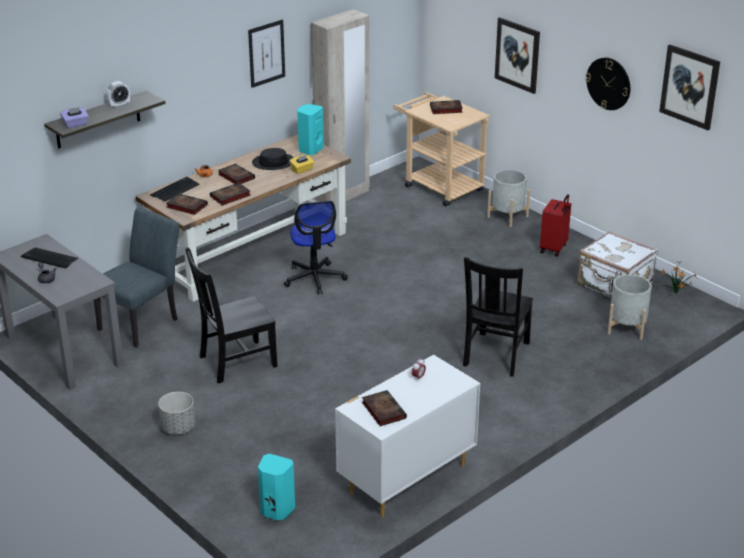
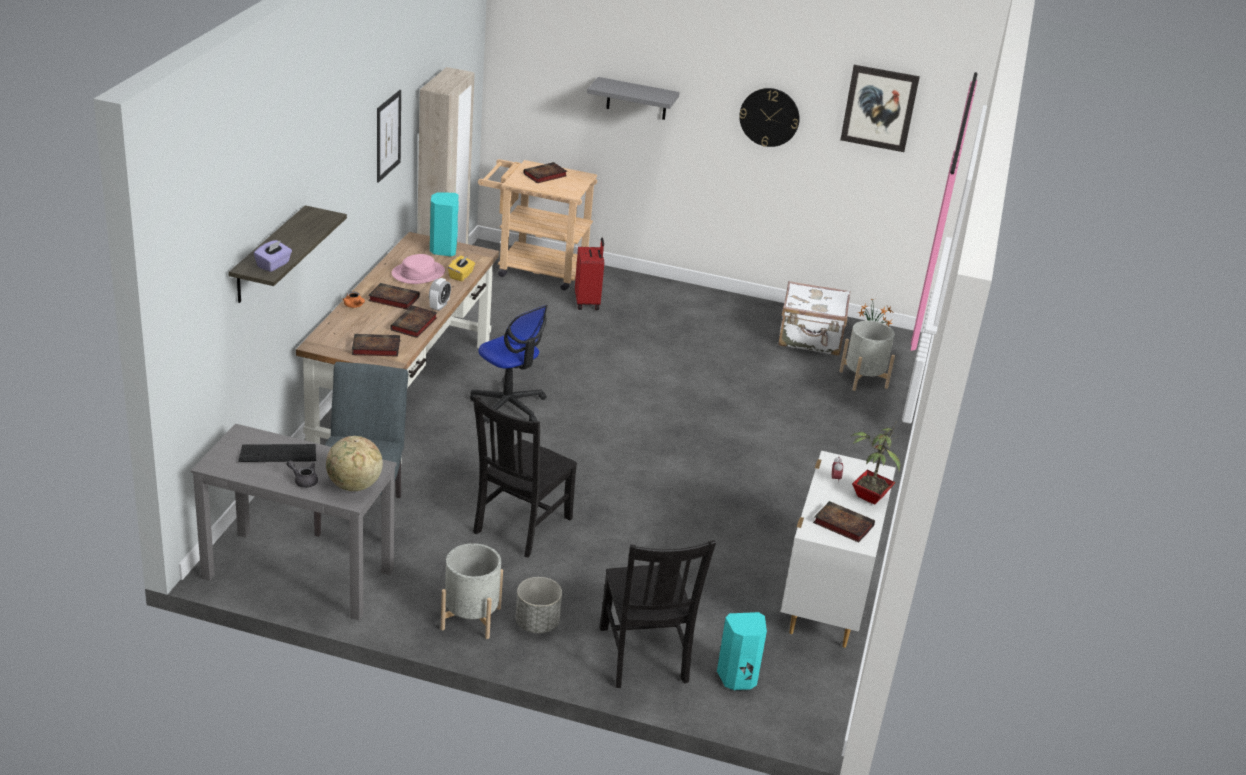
camera: 35 degrees left, 0 degrees up
alarm clock [106,81,130,108] -> alarm clock moved to [429,278,451,311]
keyboard [150,177,200,202] -> none
black hat [252,148,294,170] -> pink hat [392,254,445,284]
black chair [463,257,533,376] -> black chair moved to [599,540,716,688]
grey planter [487,170,530,227] -> grey planter moved to [441,543,503,639]
picture [495,17,540,94] -> grey shelf [587,77,679,120]
red suitcase [540,194,571,256] -> red suitcase moved to [575,238,604,310]
none -> globe [326,436,383,491]
none -> potted plant [851,421,901,505]

